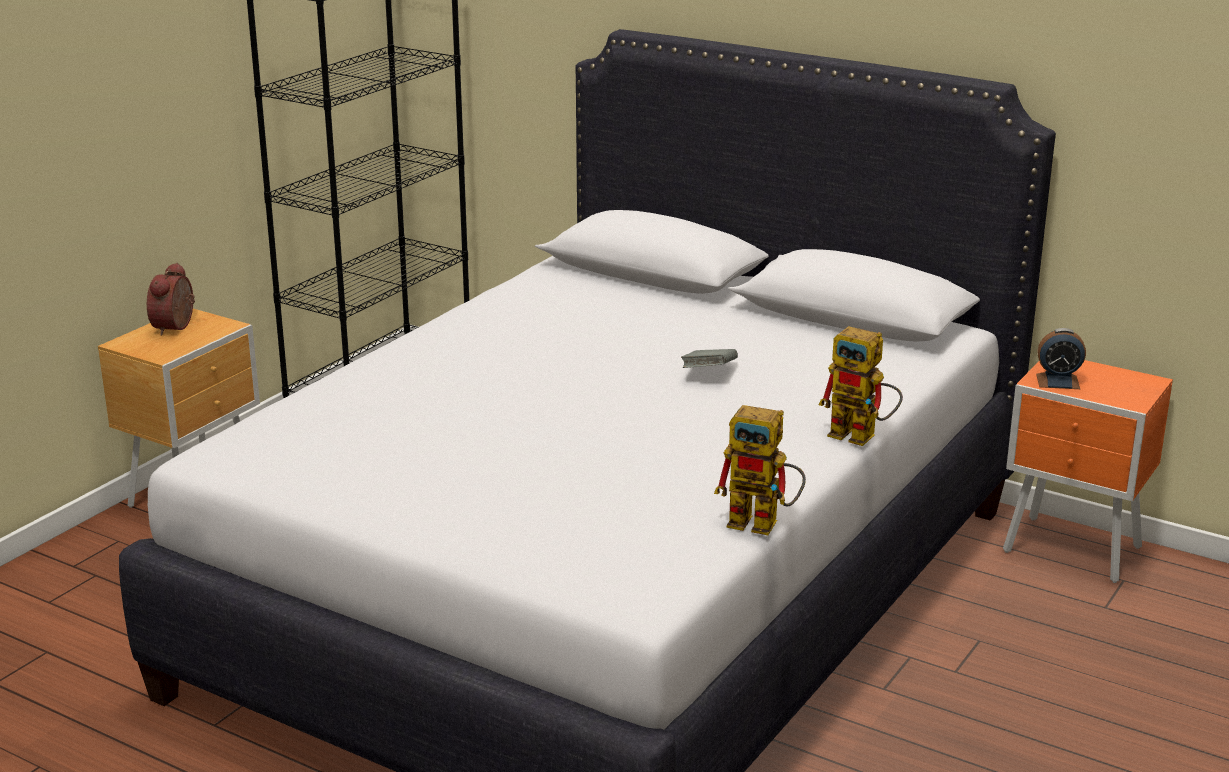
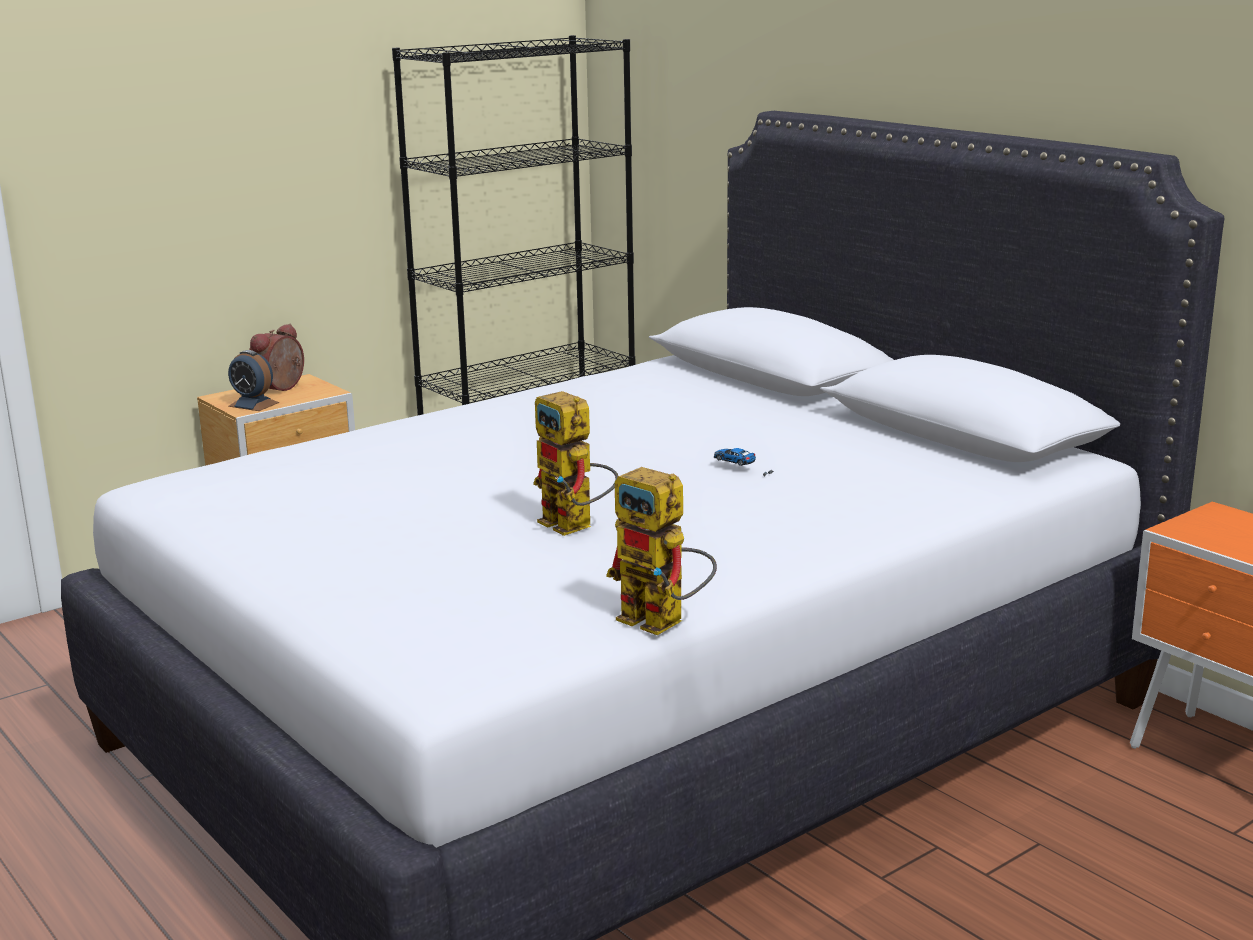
camera: 20 degrees right, 5 degrees down
grey book [681,349,738,368] -> toy car [714,448,773,477]
toy robot [819,326,903,446] -> toy robot moved to [533,391,618,536]
alarm clock [1036,328,1086,389] -> alarm clock moved to [228,350,279,411]

